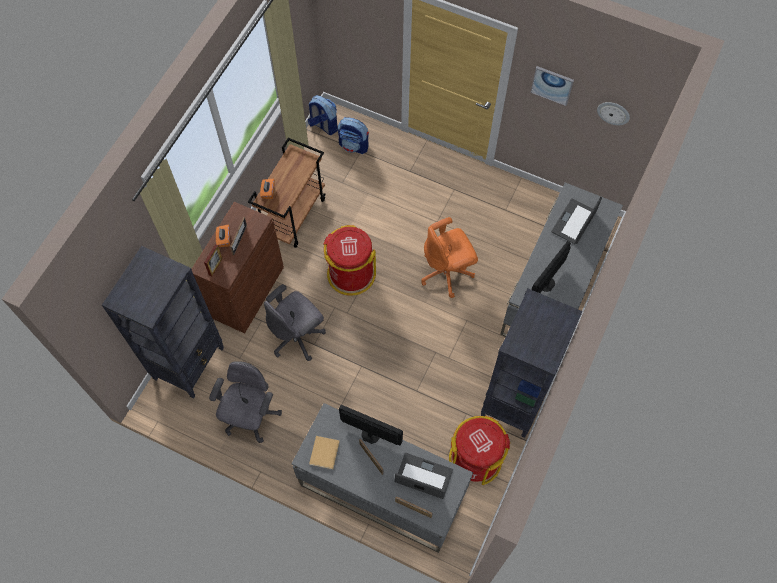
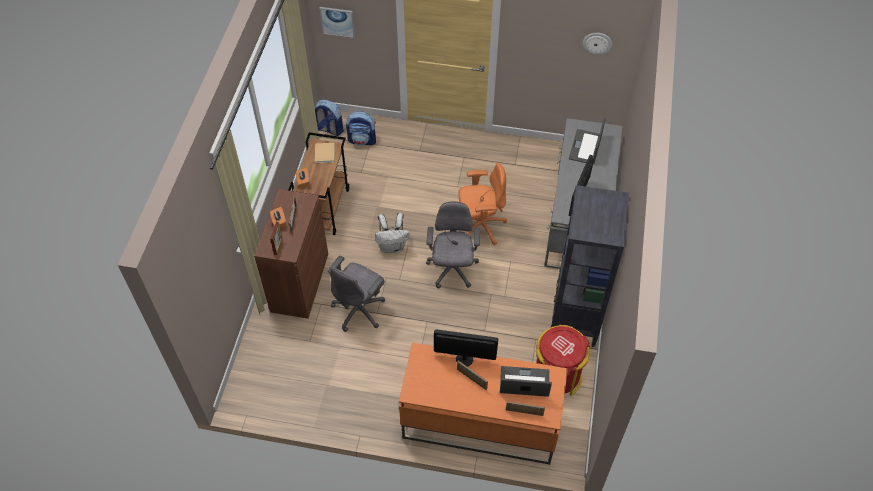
camera: 15 degrees left, 10 degrees down
black bookcase [102,246,224,398] -> none
grey office chair [209,361,282,443] -> grey office chair moved to [426,201,480,289]
grey desk [291,403,473,553] -> orange desk [399,343,568,465]
beige book [309,436,340,469] -> beige book moved to [315,143,335,163]
red trash can [323,225,376,296] -> white backpack [375,213,409,253]
orange office chair [421,217,478,298] -> orange office chair turned 150 degrees counterclockwise [458,163,507,245]
picture [530,66,574,106] -> picture moved to [319,7,355,38]

